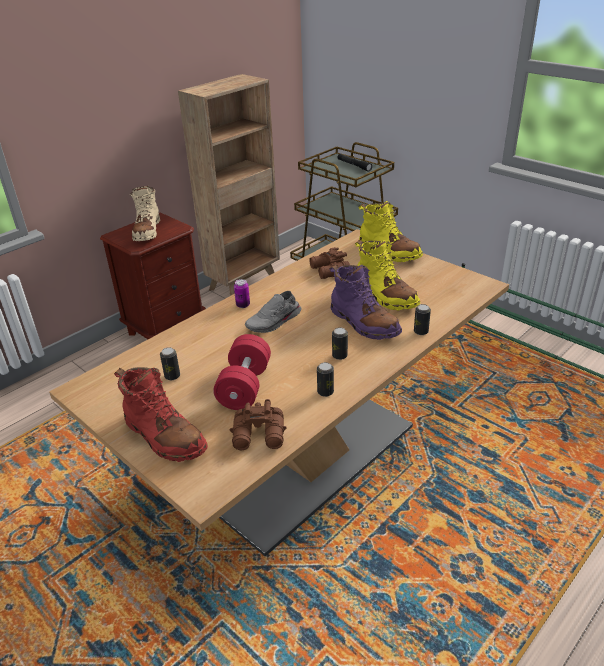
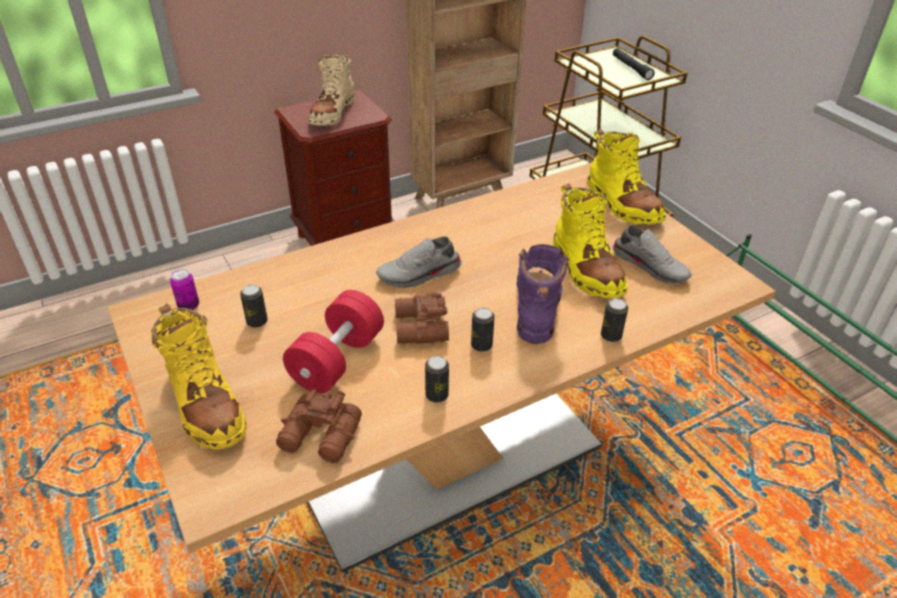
camera: 15 degrees right, 5 degrees up
red boot [114,367,208,462] -> yellow boot [151,304,247,450]
can [234,279,250,308] -> can moved to [170,269,199,310]
brown binoculars [309,247,350,279] -> brown binoculars moved to [395,292,449,344]
purple boot [330,265,402,340] -> purple boot turned 150 degrees counterclockwise [517,244,569,344]
none -> grey shoe [612,225,692,284]

